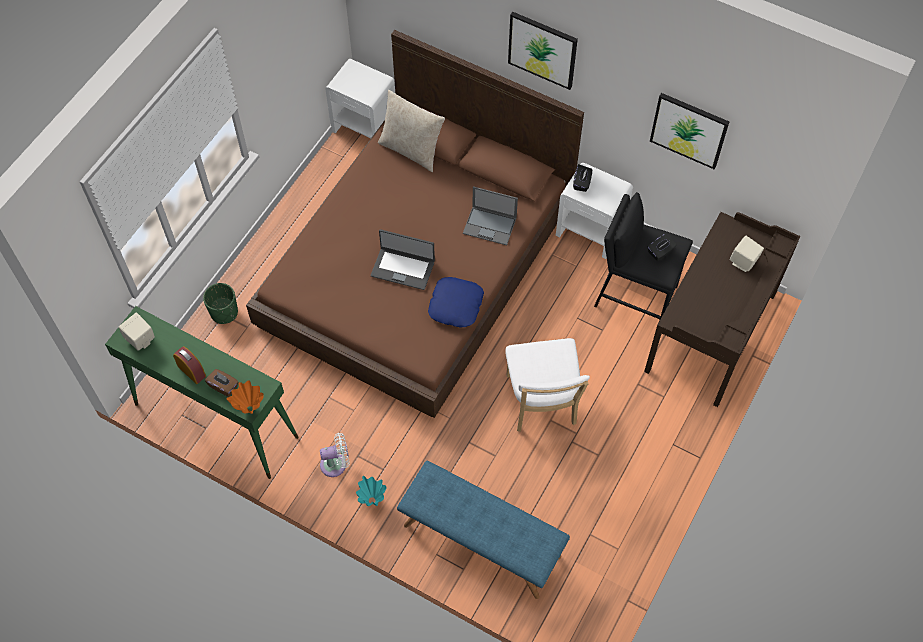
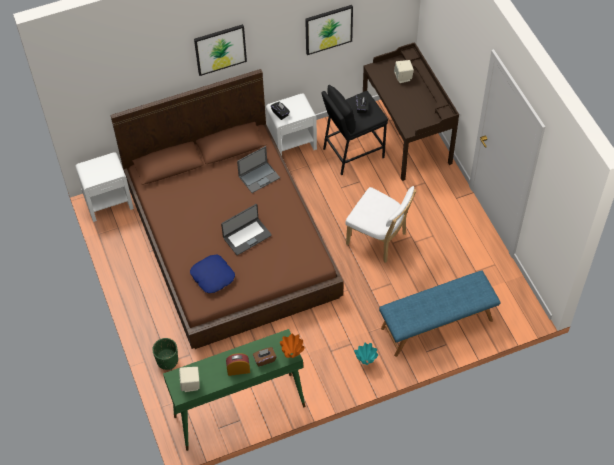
camera: 50 degrees left, 5 degrees down
white fan [320,433,350,477] -> none
beige pillow [378,90,445,172] -> none
blue pillow [428,277,484,327] -> blue pillow moved to [190,255,235,293]

